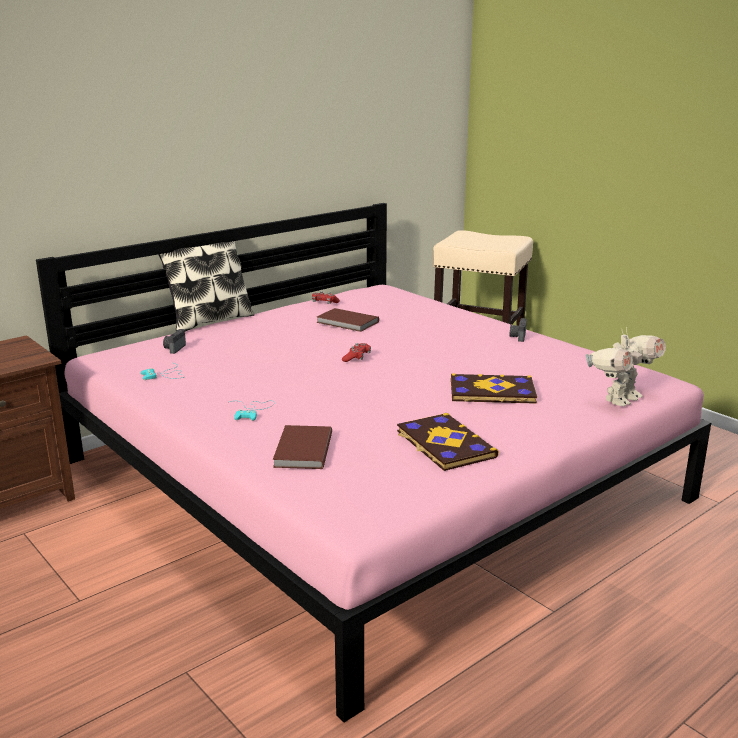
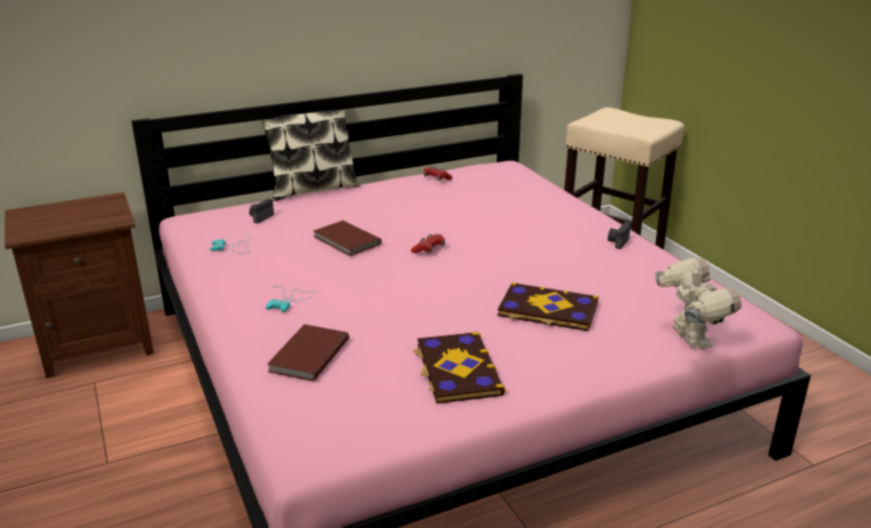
camera: 15 degrees right, 5 degrees up
brown book [316,308,379,332] -> brown book moved to [314,220,382,256]
toy robot [585,328,666,406] -> toy robot turned 75 degrees counterclockwise [655,258,741,348]

